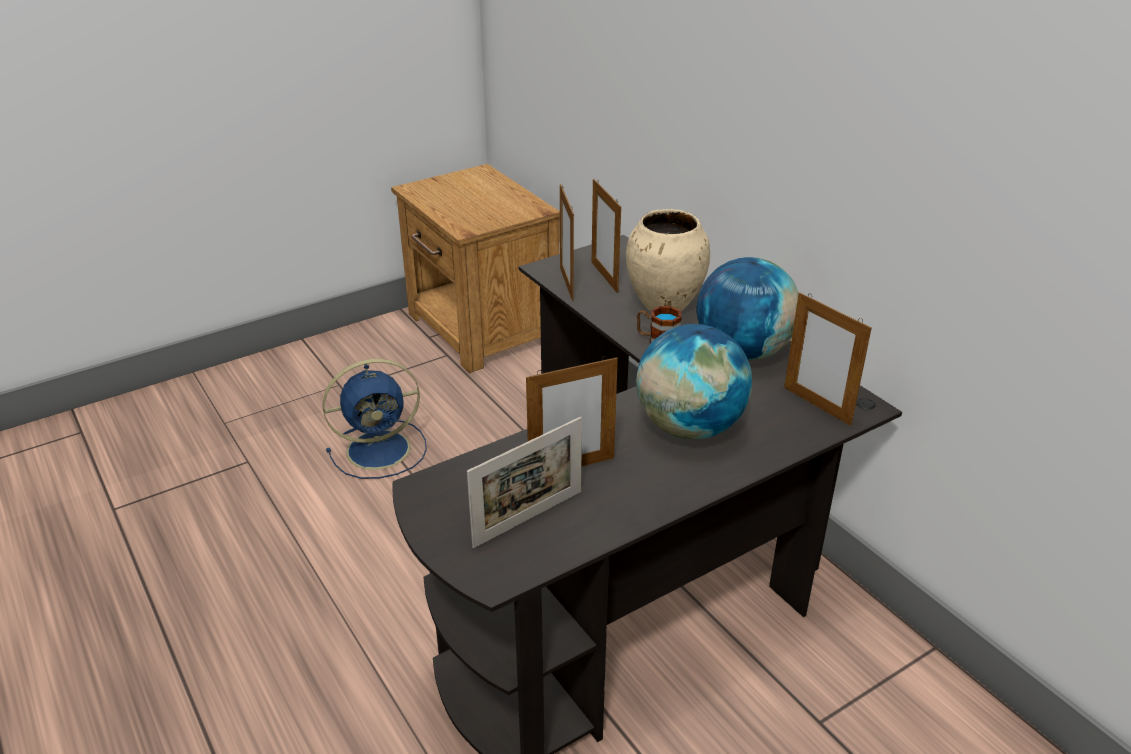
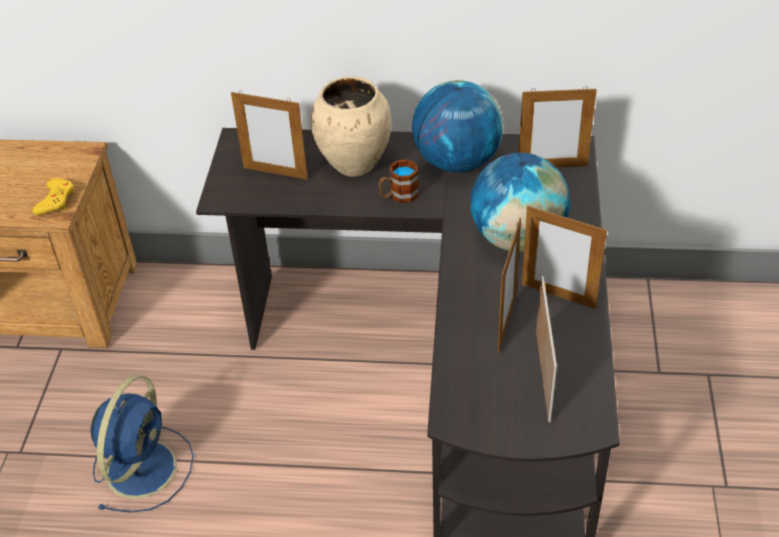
camera: 50 degrees left, 10 degrees up
picture frame [560,184,574,301] -> picture frame moved to [522,206,607,309]
none -> yellow game controller [32,178,74,215]

